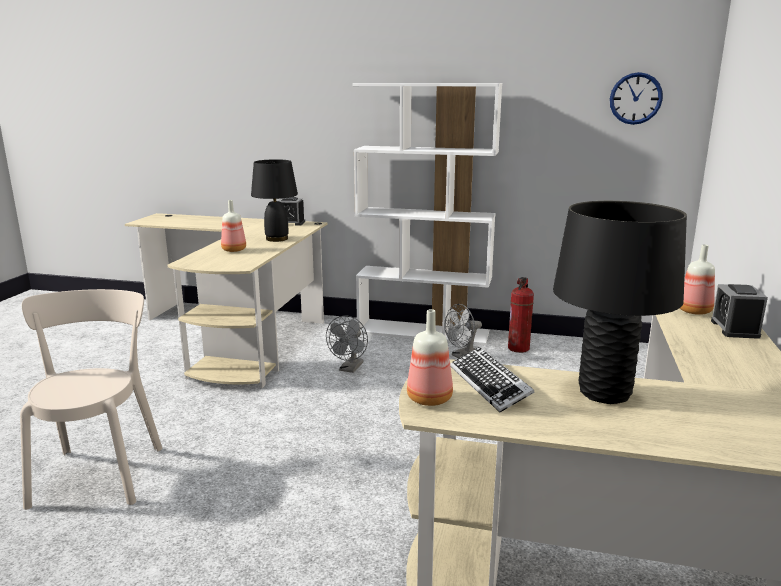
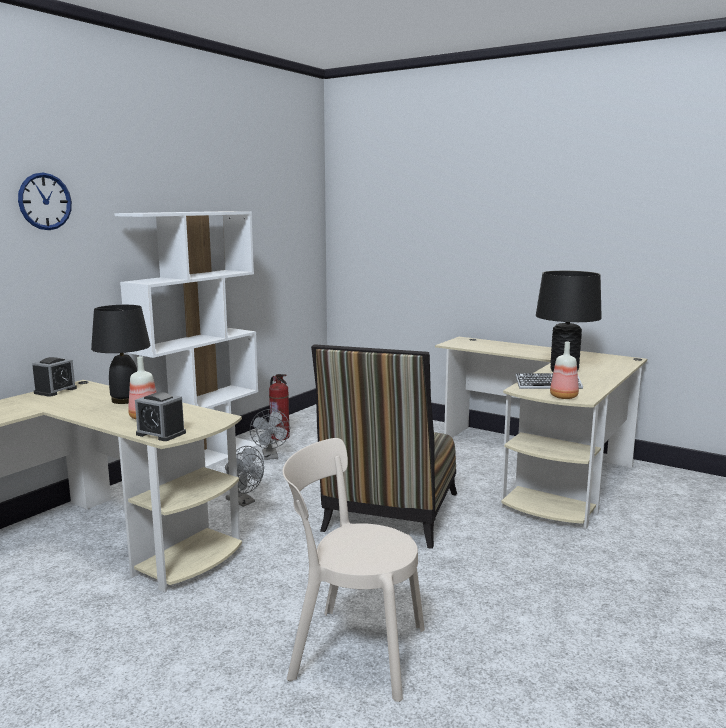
camera: 70 degrees left, 5 degrees down
wall clock [610,72,663,125] -> wall clock moved to [18,173,72,230]
bottle [680,244,715,315] -> none
alarm clock [711,284,768,339] -> alarm clock moved to [135,392,186,441]
none -> chair [311,344,457,549]

